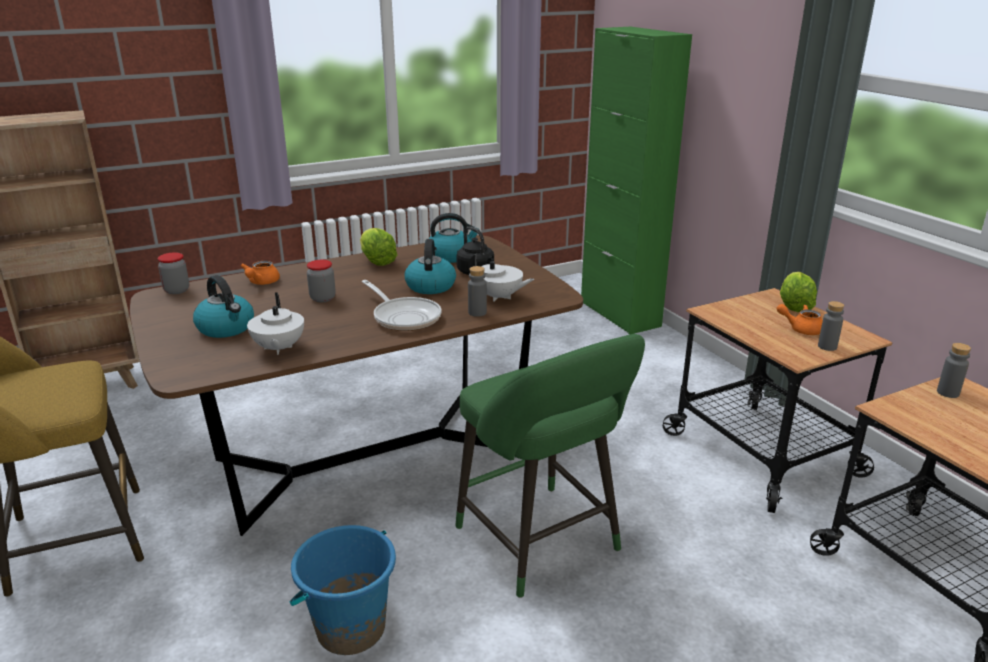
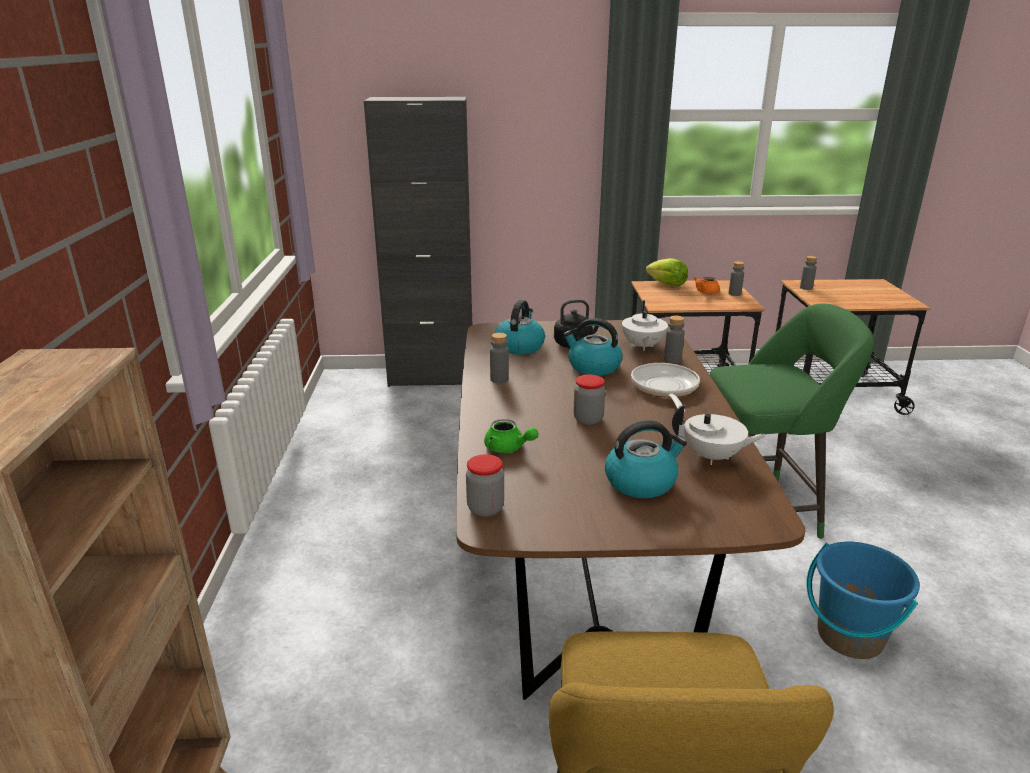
camera: 65 degrees left, 0 degrees up
orange teapot [240,261,280,285] -> green teapot [484,419,539,453]
lettuce [360,228,397,266] -> grey bottle [490,333,509,383]
frying pan [362,280,442,331] -> frying pan turned 75 degrees counterclockwise [631,363,700,412]
white teapot [468,254,534,302] -> white teapot turned 135 degrees clockwise [622,300,668,351]
green cabinet [581,27,692,335] -> black cabinet [364,97,472,387]

